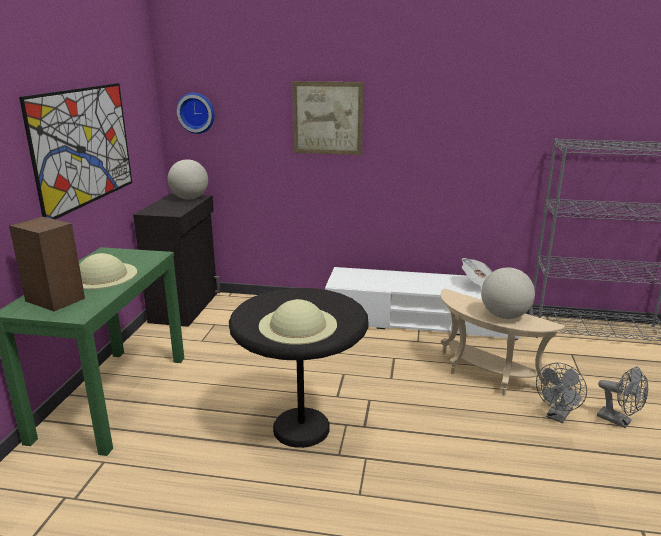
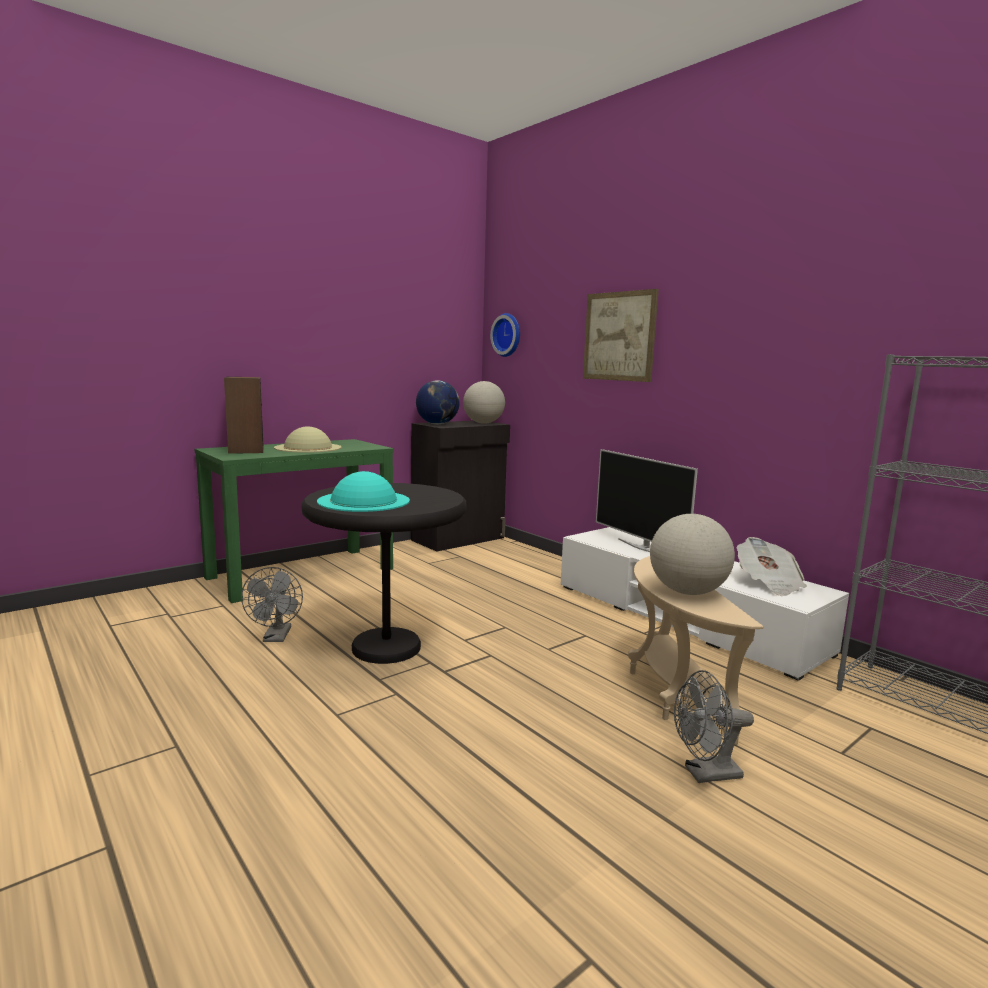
camera: 40 degrees right, 10 degrees down
picture [19,83,132,219] -> none
beige hat [259,299,337,345] -> turquoise hat [317,471,410,512]
grey fan [597,366,649,428] -> grey fan moved to [241,567,303,642]
none -> globe [416,380,460,424]
none -> television [596,449,698,552]

